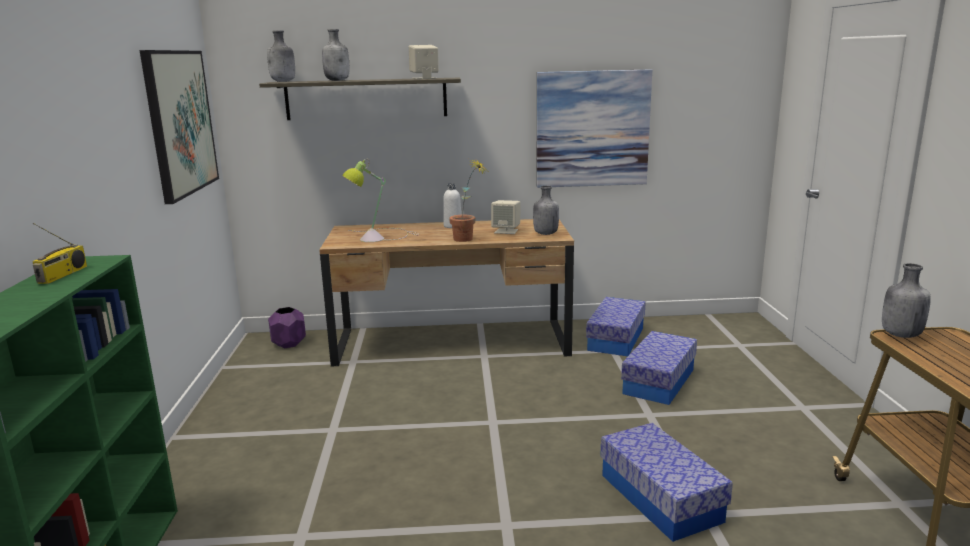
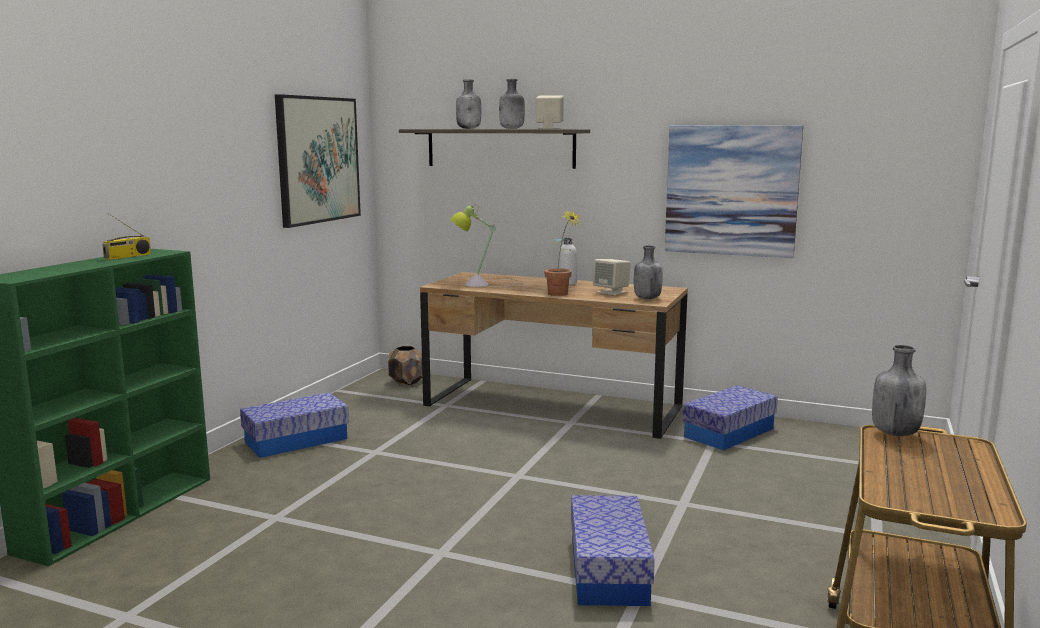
camera: 25 degrees right, 5 degrees down
grey bottle [267,30,295,82] -> grey bottle moved to [499,79,525,129]
purple planter [268,307,306,348] -> brown planter [388,346,422,385]
storage box [621,331,697,405] -> storage box moved to [240,393,349,458]

